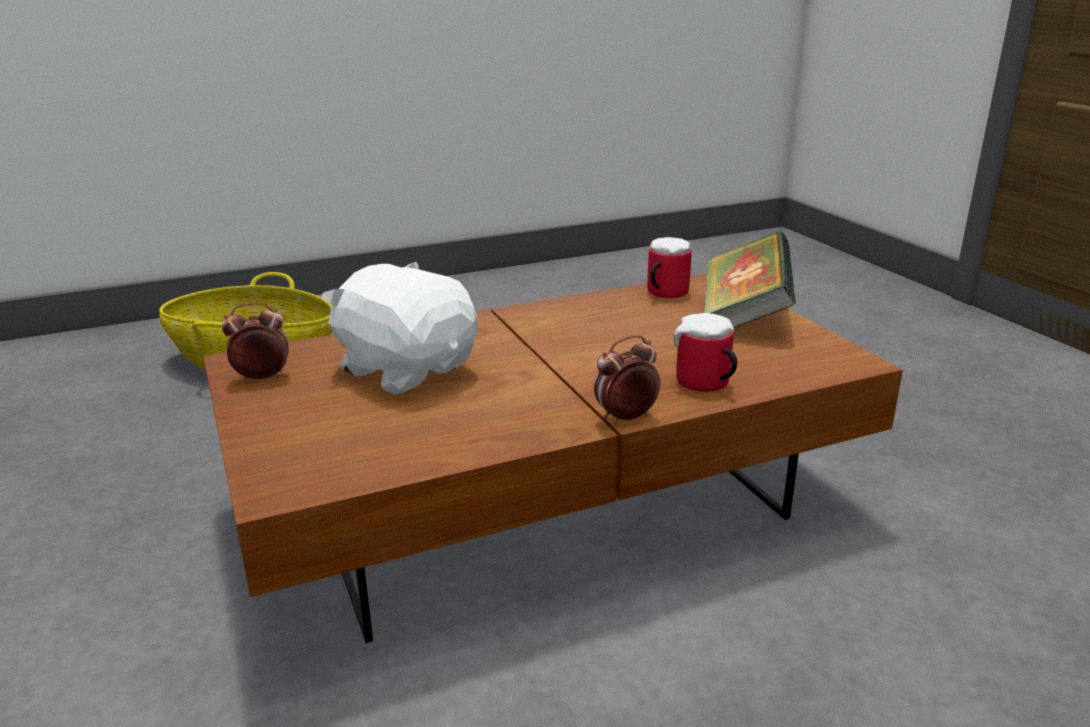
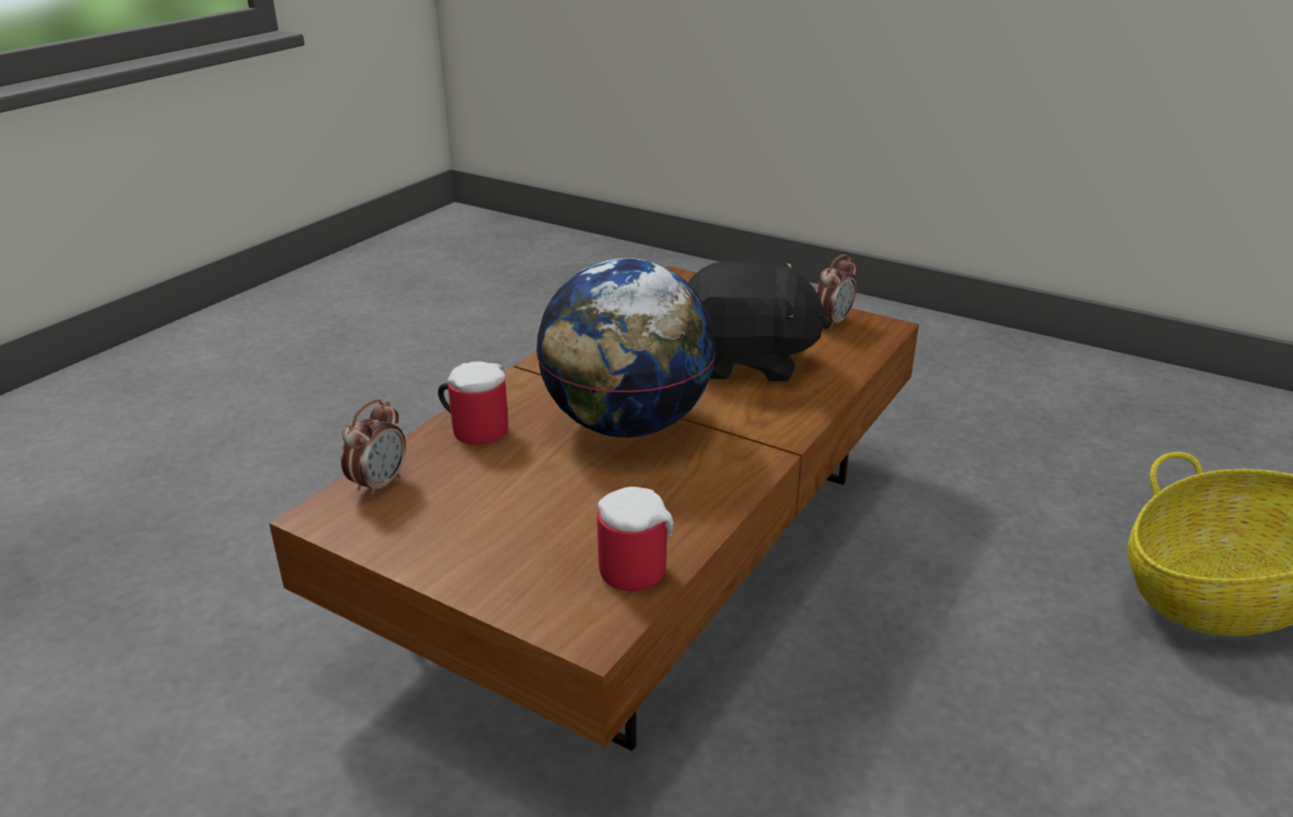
camera: 145 degrees right, 5 degrees up
white plush toy [321,262,477,394] -> black plush toy [688,261,832,381]
alarm clock [594,335,661,425] -> alarm clock moved to [341,399,406,498]
book [705,231,796,328] -> none
none -> globe [536,258,716,437]

